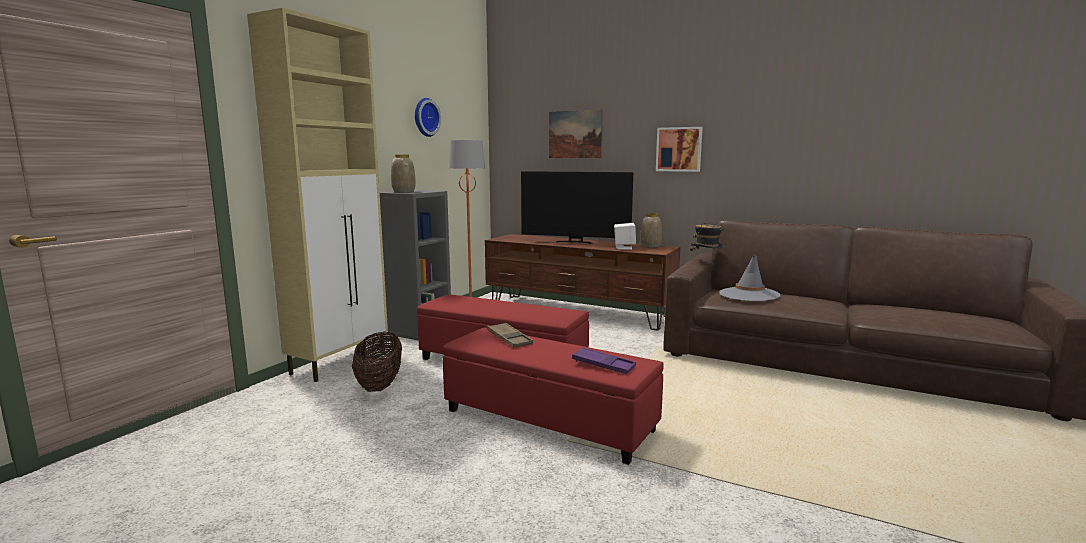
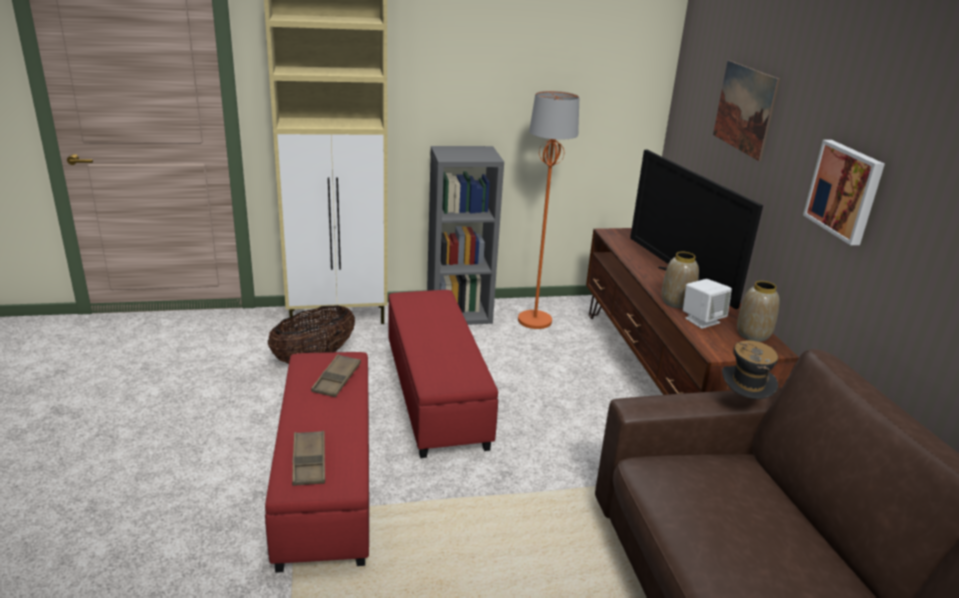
camera: 50 degrees right, 15 degrees up
vase [391,155,416,193] -> vase moved to [662,252,699,308]
wall clock [415,98,441,137] -> none
purple tray [572,347,636,374] -> brown tray [292,431,325,486]
grey hat [719,255,780,301] -> none

